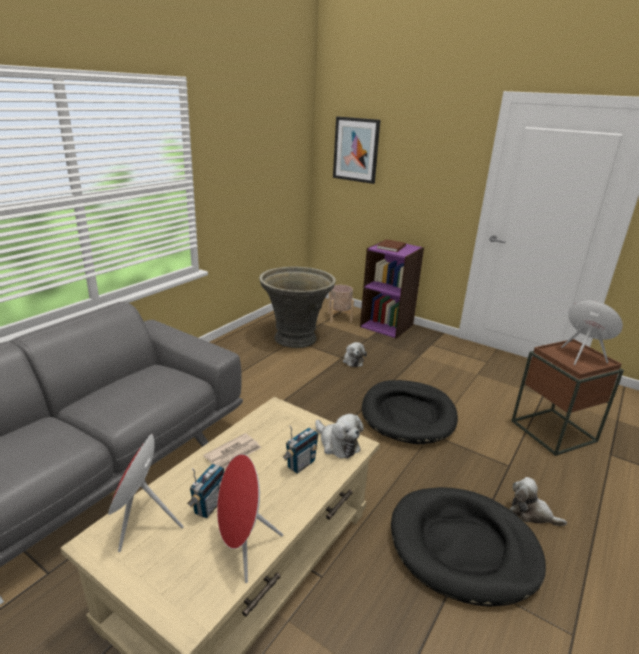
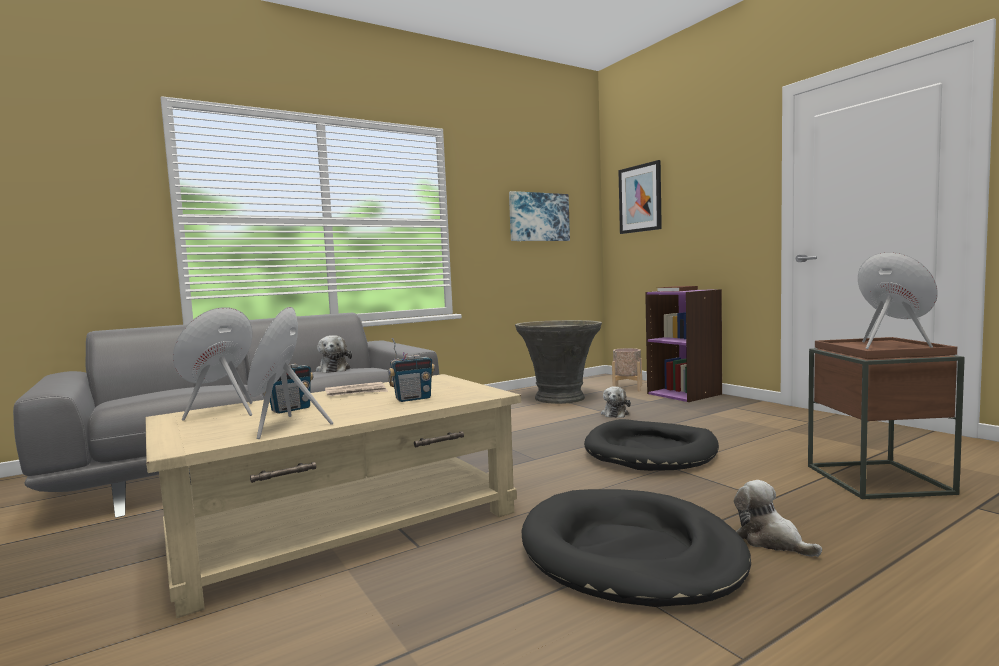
camera: 25 degrees right, 20 degrees down
plush toy [315,414,364,459] -> plush toy moved to [316,335,352,373]
none -> picture [509,191,570,241]

